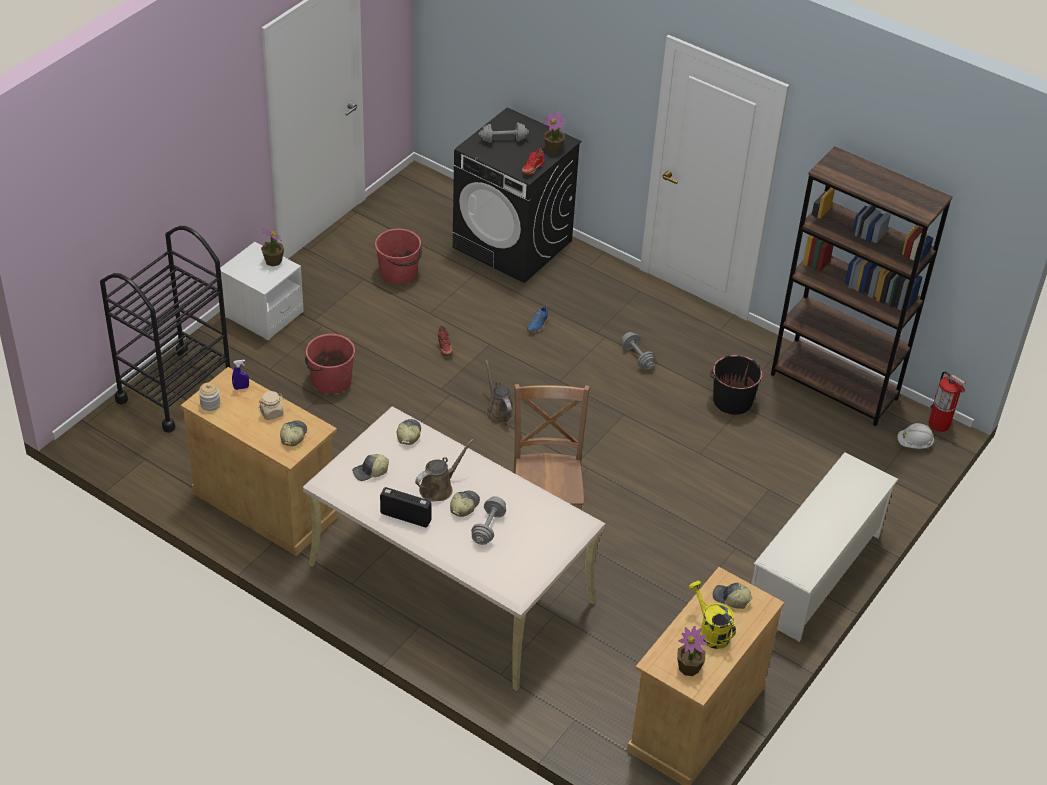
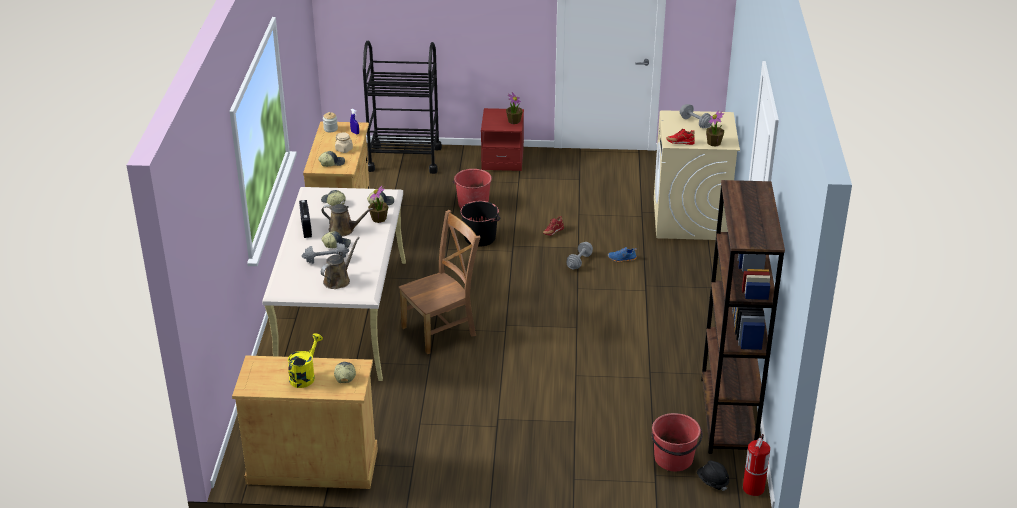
camera: 60 degrees right, 10 degrees down
white nightstand [220,242,304,340] -> red nightstand [481,108,524,171]
red bucket [375,229,422,285] -> red bucket moved to [651,413,703,471]
black washing machine [452,107,581,283] -> beige washing machine [654,110,740,240]
brown watering can [485,360,515,424] -> brown watering can moved to [321,237,360,289]
grey dumbbell [621,332,656,370] -> grey dumbbell moved to [567,242,593,269]
potted plant [677,626,707,676] -> potted plant moved to [368,186,388,223]
black bucket [710,355,763,415] -> black bucket moved to [460,201,500,247]
white shoe rack [752,452,899,642] -> none
white hard hat [898,423,934,449] -> black hard hat [697,460,729,491]

